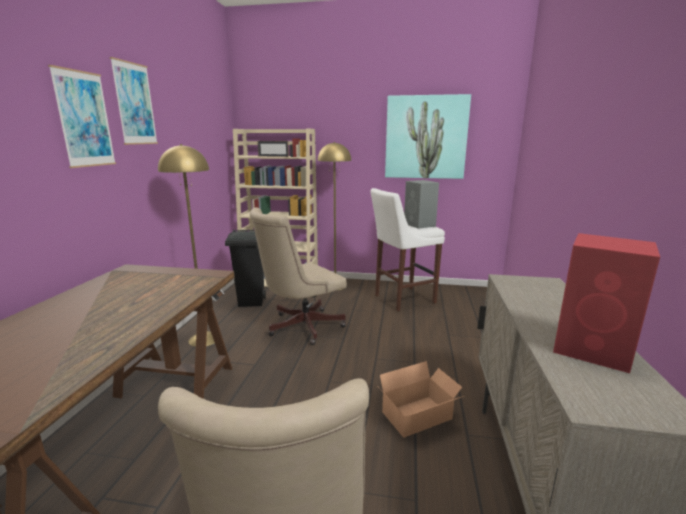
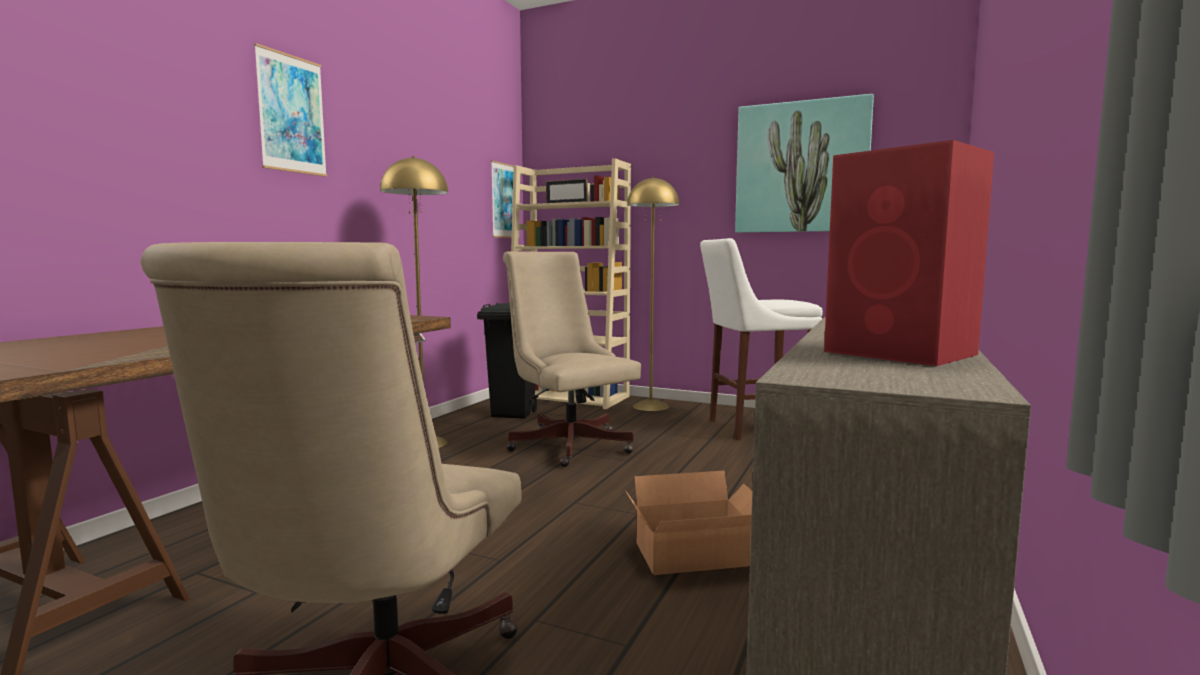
camera: 15 degrees right, 10 degrees down
picture [110,57,158,145] -> picture moved to [491,160,520,238]
beige office chair [250,208,347,345] -> beige office chair turned 75 degrees clockwise [503,251,641,467]
grey speaker [404,180,439,229] -> none

